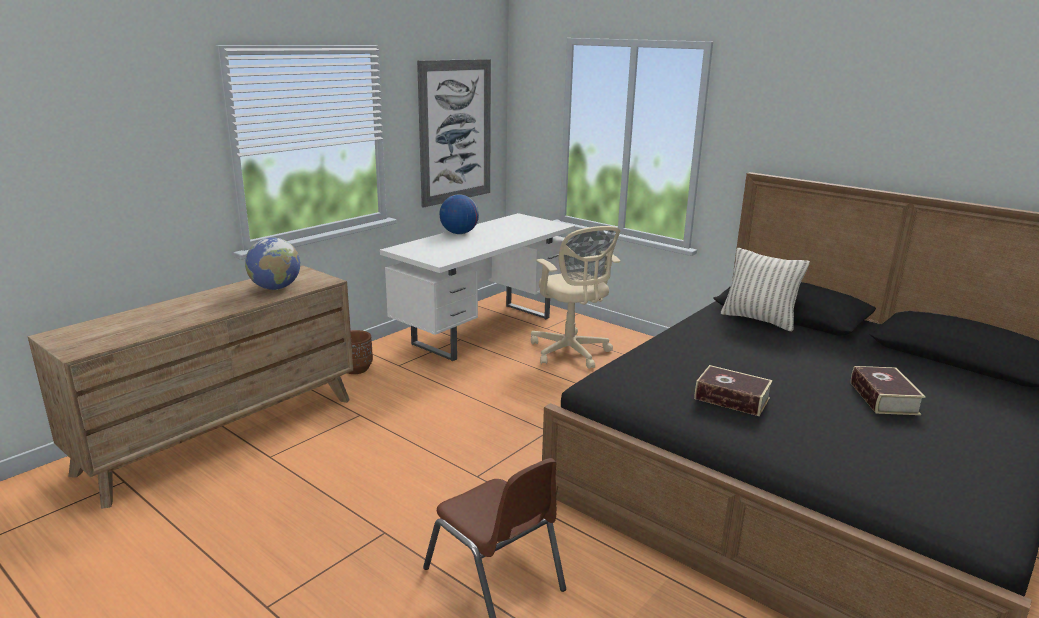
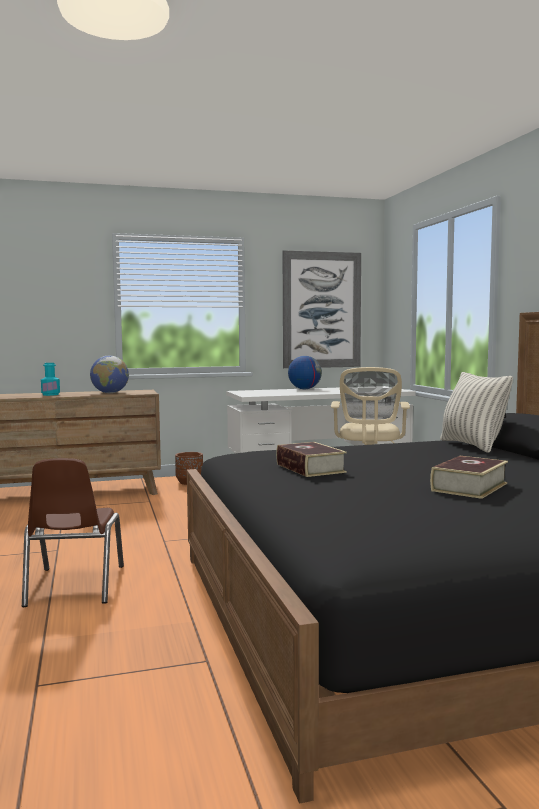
camera: 35 degrees right, 15 degrees down
none -> turquoise bottle [41,363,60,396]

